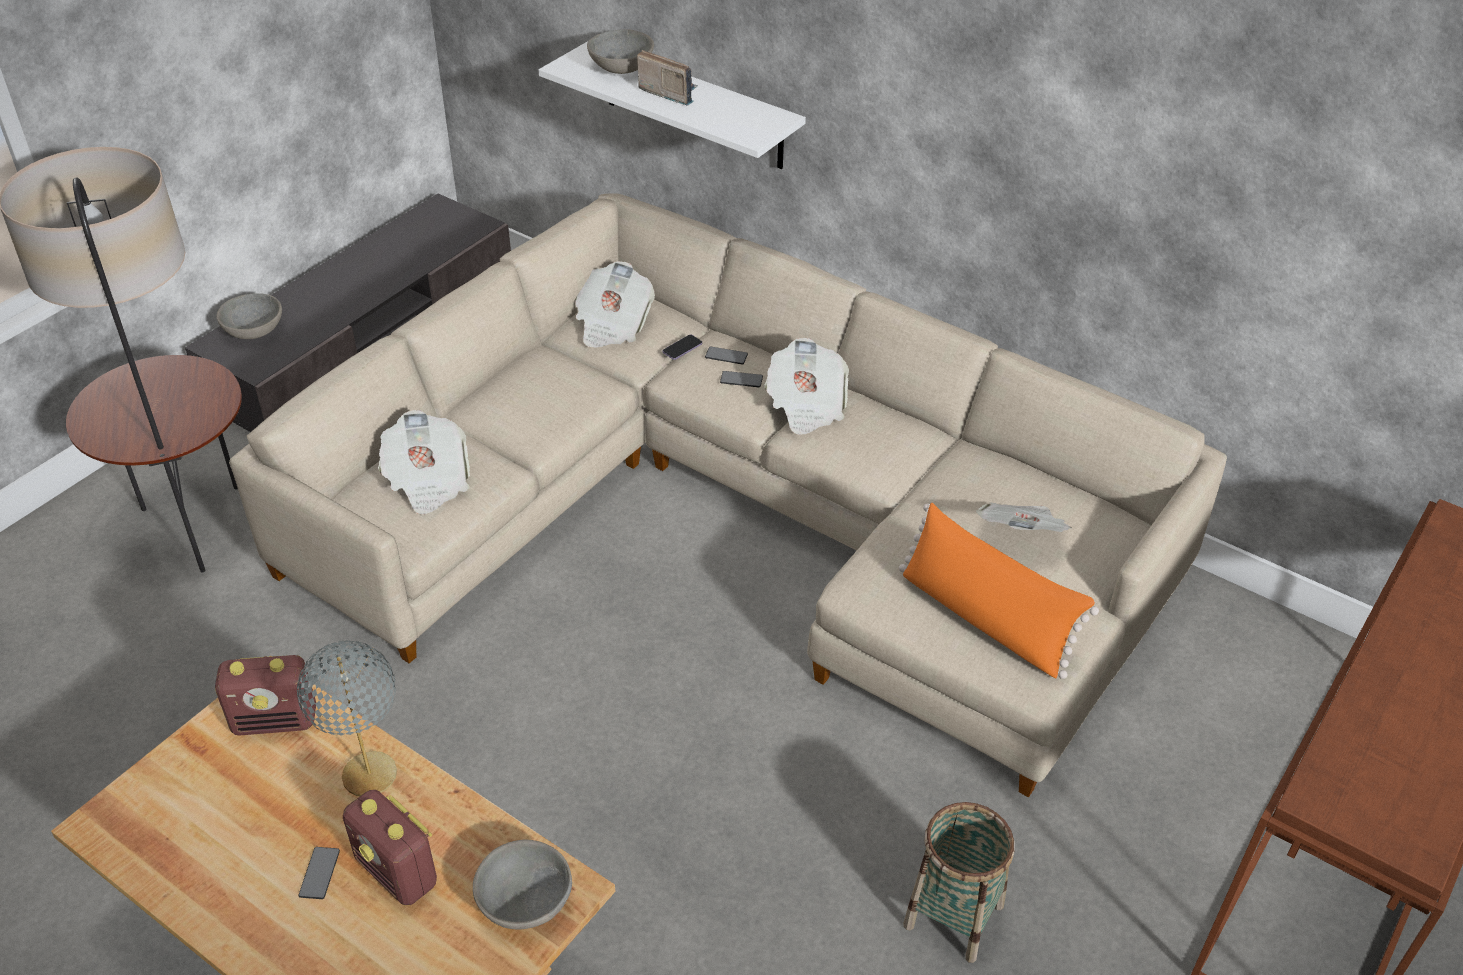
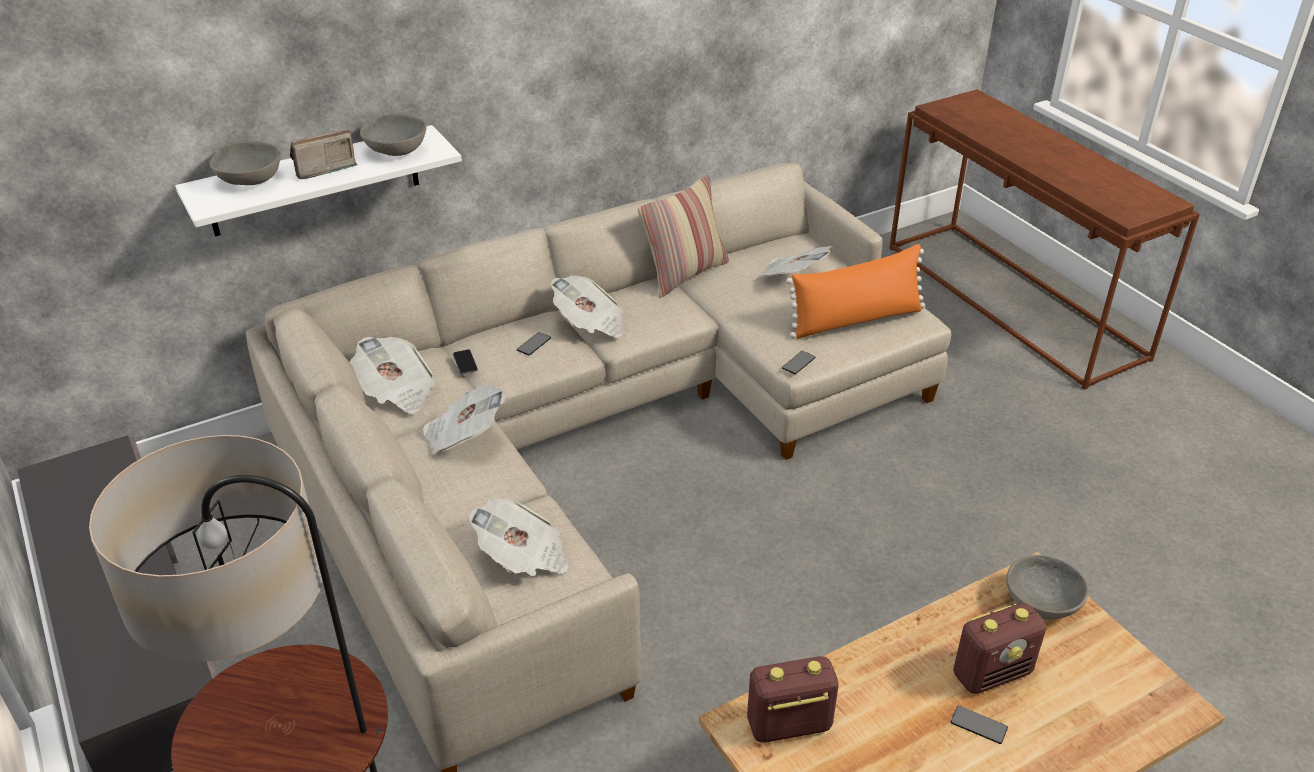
camera: 65 degrees left, 5 degrees down
radio [215,655,316,736] -> radio turned 120 degrees counterclockwise [747,656,839,743]
grey bowl [216,293,282,339] -> grey bowl moved to [360,114,426,156]
grey table lamp [297,641,397,796] -> none
phone [705,346,748,365] -> phone moved to [782,351,815,374]
basket [903,802,1014,963] -> none
none -> newspaper [423,383,506,454]
none -> pillow [638,175,729,298]

